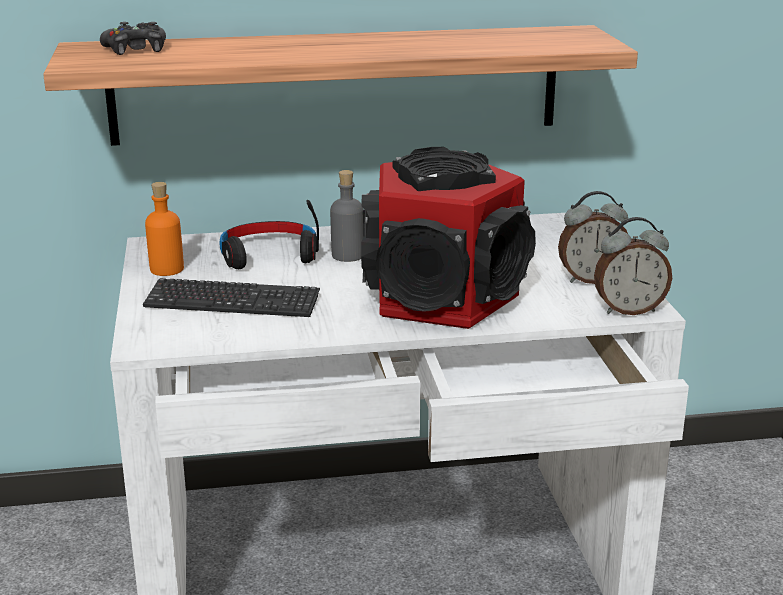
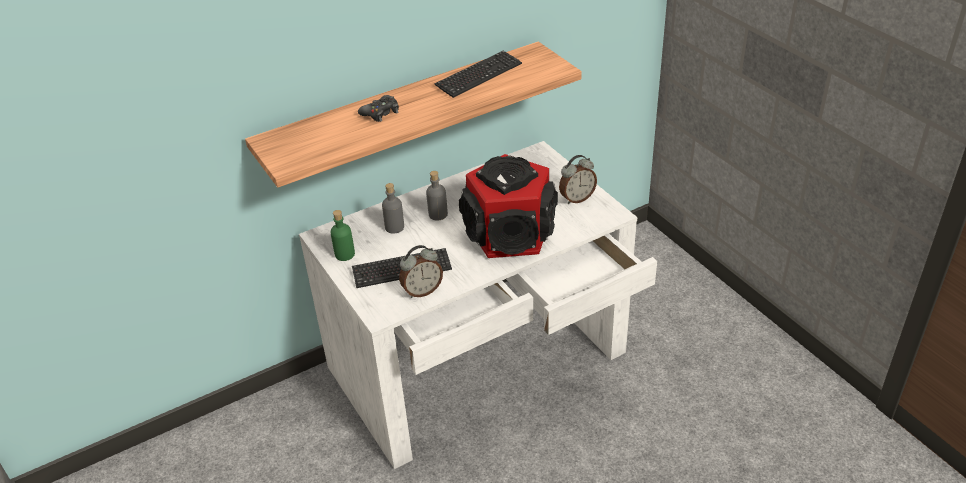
camera: 20 degrees left, 15 degrees up
black game controller [100,22,166,55] -> black game controller moved to [358,95,399,122]
orange bottle [145,182,184,276] -> green bottle [330,210,355,261]
black headphones [219,200,319,269] -> grey bottle [382,183,404,234]
alarm clock [594,217,672,315] -> alarm clock moved to [399,245,443,298]
none -> keyboard [434,51,522,98]

